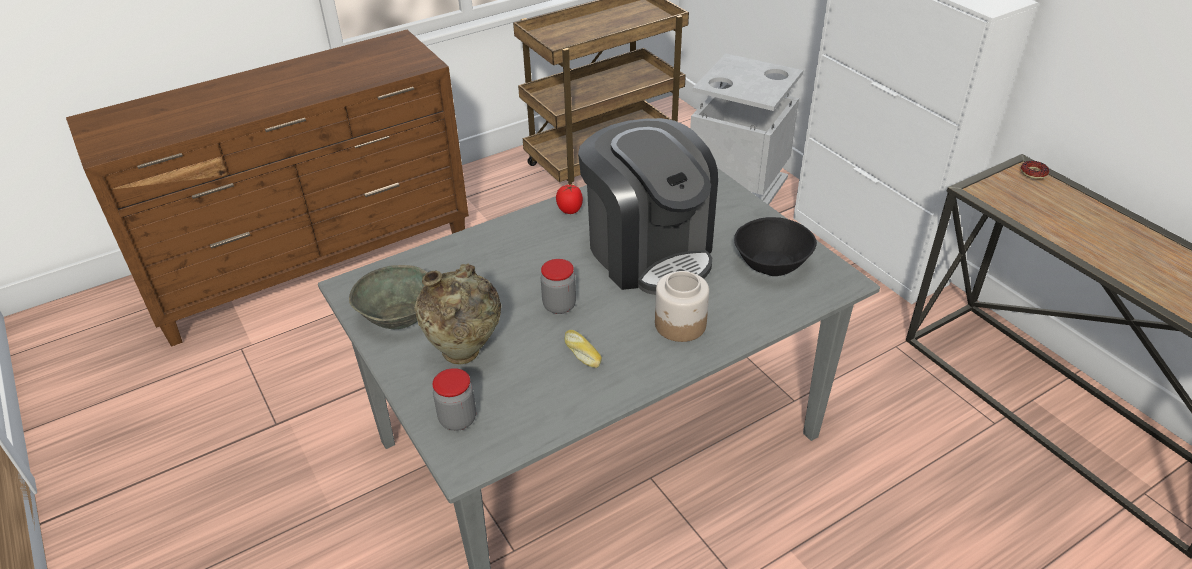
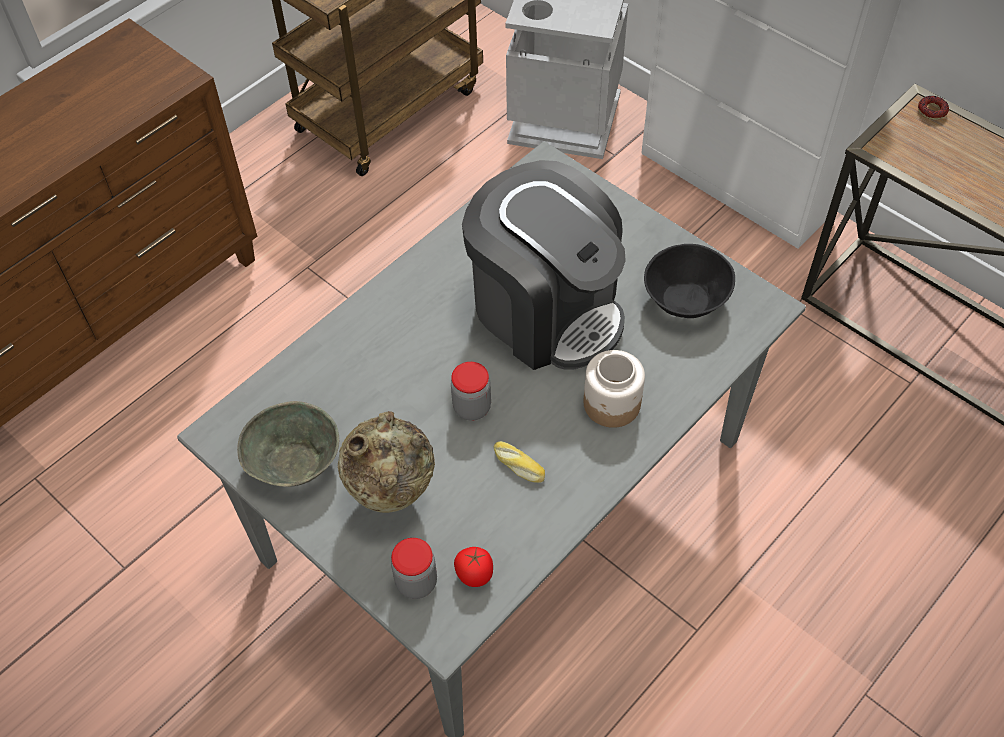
camera: 15 degrees left, 15 degrees up
tomato [556,185,583,214] -> tomato moved to [454,547,493,587]

